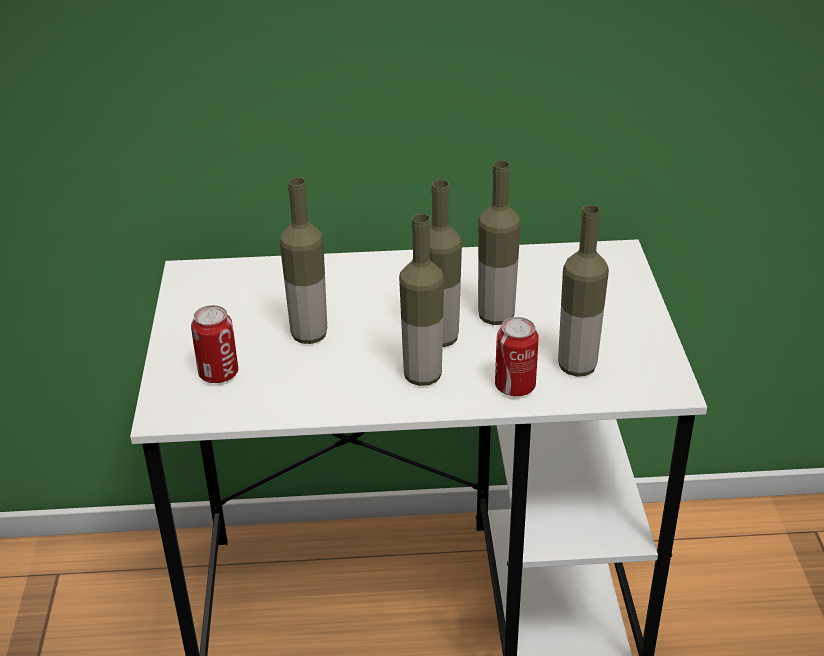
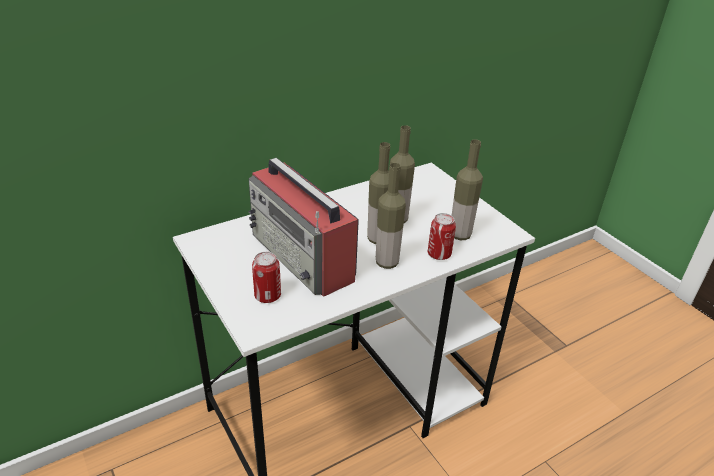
camera: 30 degrees left, 0 degrees up
bottle [280,177,327,344] -> radio [248,158,359,297]

